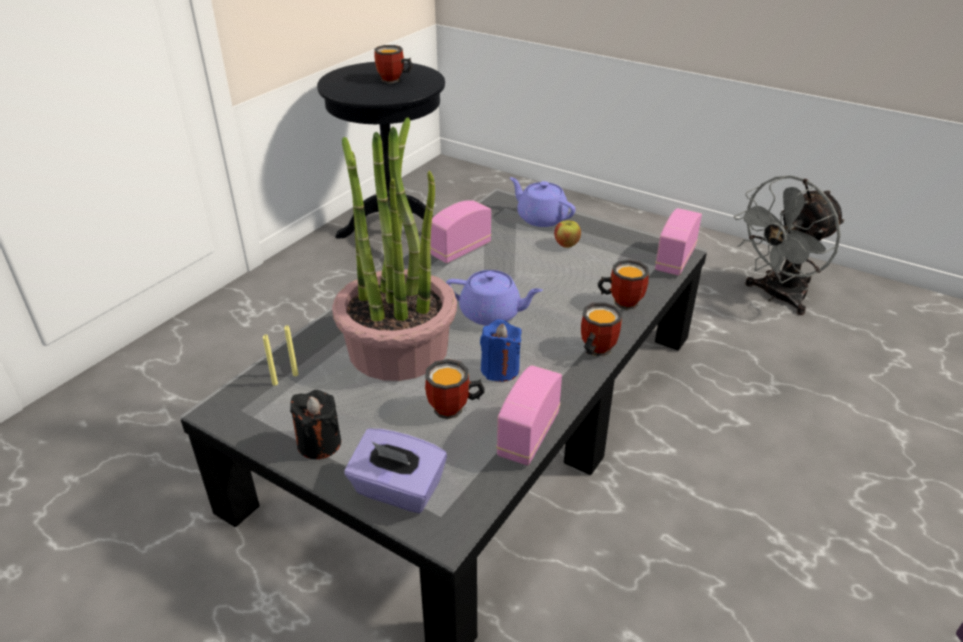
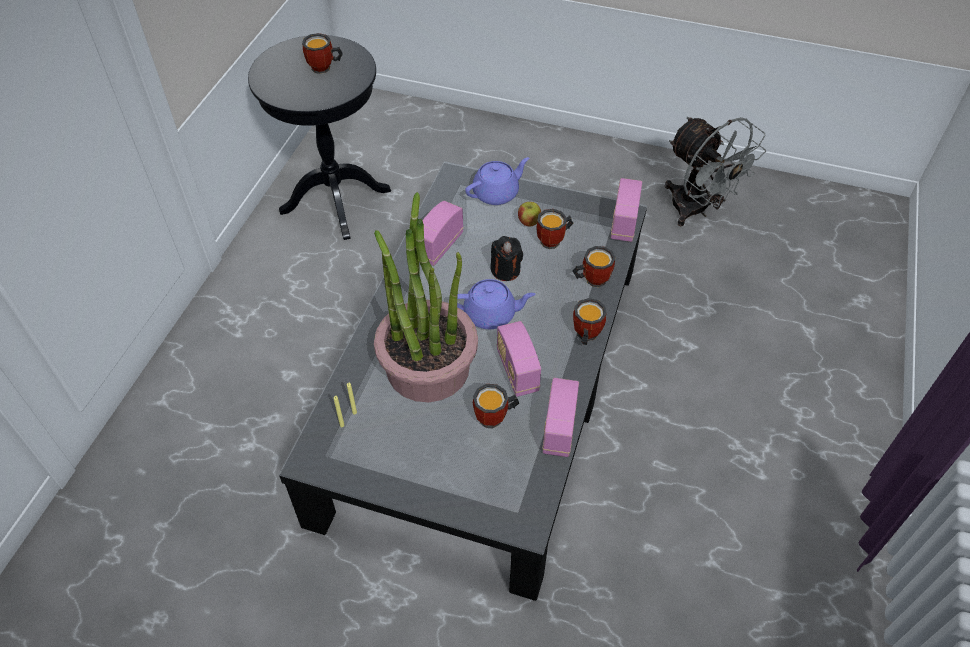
camera: 15 degrees left, 15 degrees up
black candle [290,390,341,459] -> black candle moved to [491,236,523,281]
purple tissue box [344,428,447,513] -> none
blue candle [480,319,522,382] -> radio [497,321,541,397]
purple teapot [510,177,576,227] -> purple teapot turned 120 degrees clockwise [465,157,529,205]
grey fan [734,175,845,315] -> grey fan turned 75 degrees counterclockwise [665,117,766,226]
none -> mug [536,209,573,249]

